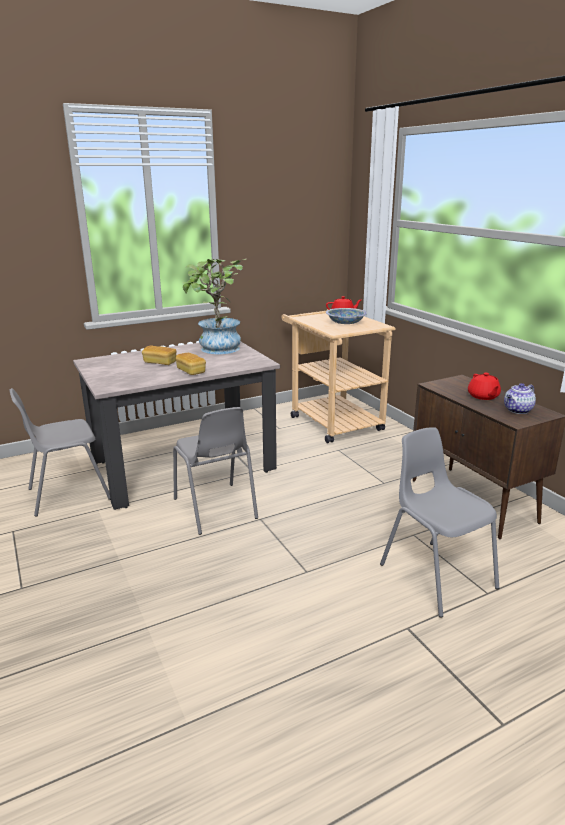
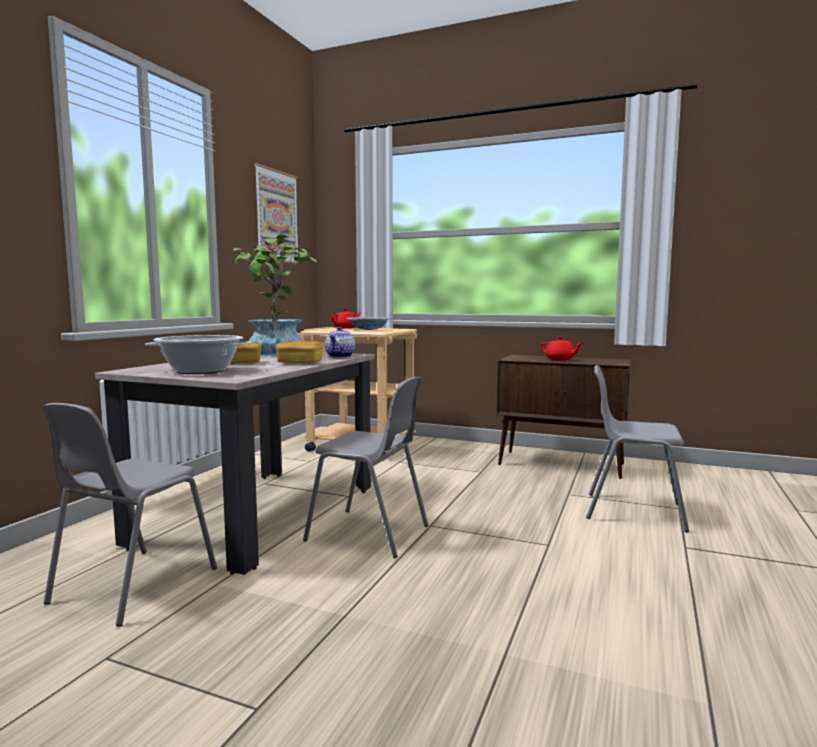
camera: 40 degrees left, 15 degrees down
teapot [504,383,536,414] -> teapot moved to [325,327,355,358]
none -> cooking pot [145,335,252,374]
none -> picture [254,163,299,264]

